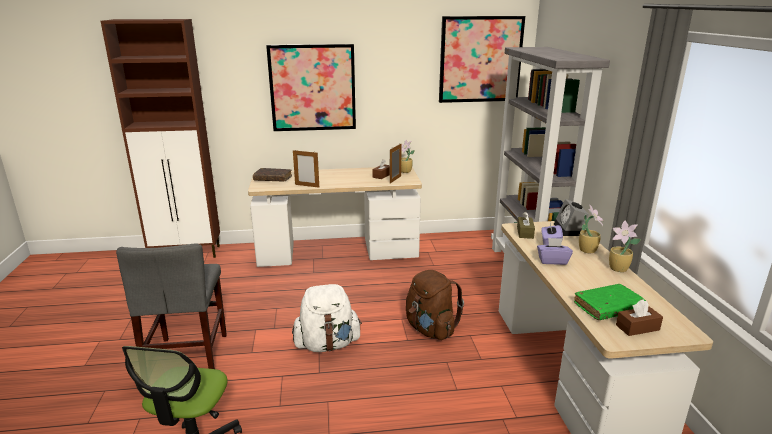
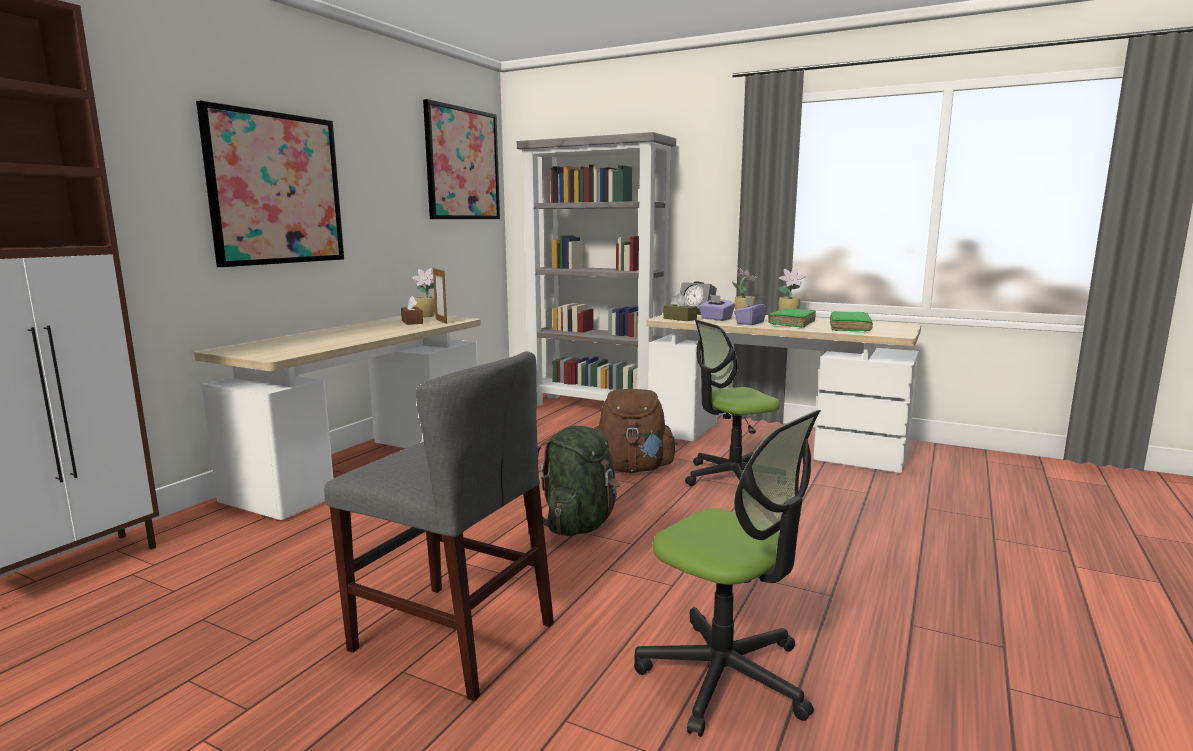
camera: 55 degrees left, 10 degrees down
brown book [253,168,292,182] -> none
white backpack [292,284,362,352] -> green backpack [538,426,620,536]
picture frame [293,149,319,188] -> none
brown tissue box [616,299,663,336] -> none
none -> office chair [685,320,780,486]
none -> green book [768,309,816,328]

